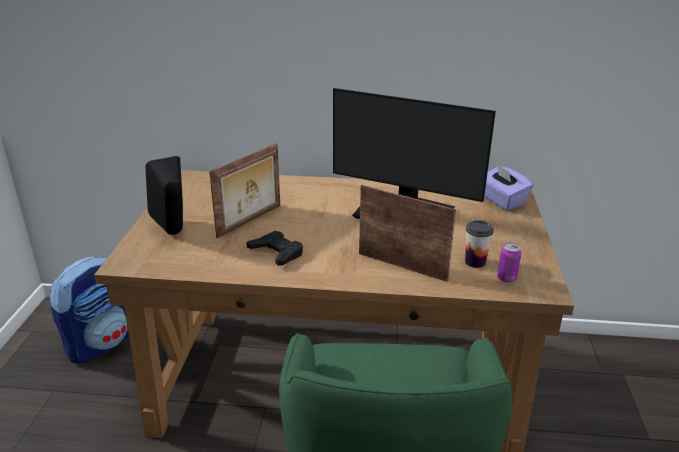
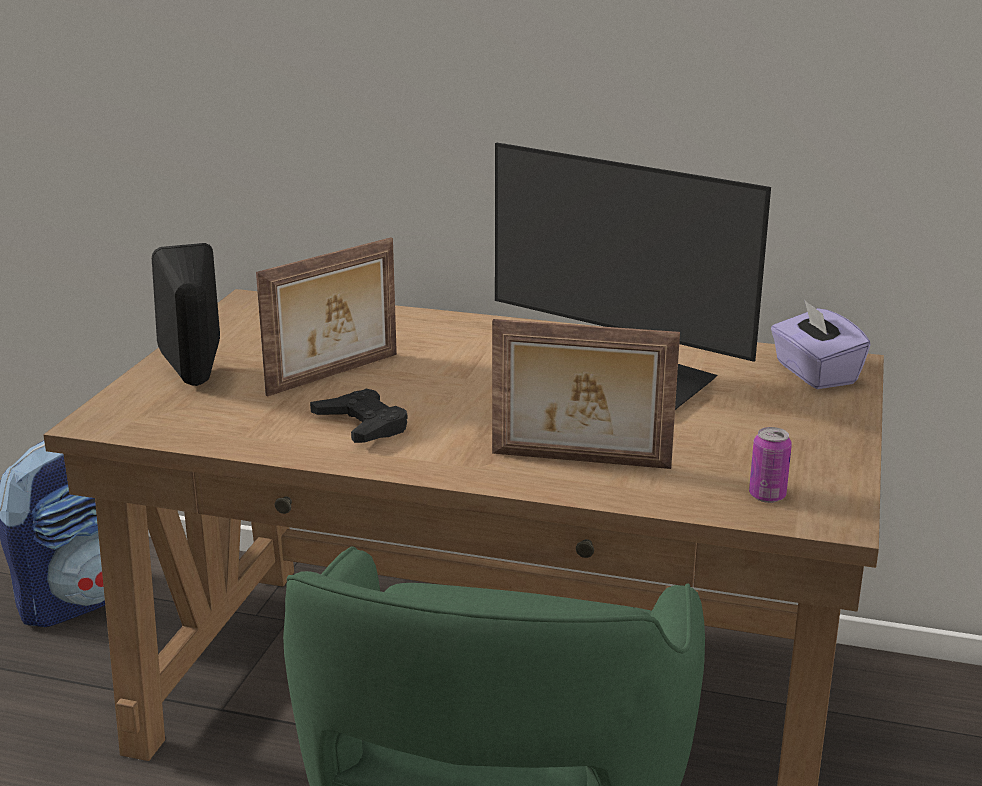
camera: 10 degrees right, 5 degrees down
picture frame [359,185,456,282] -> picture frame turned 150 degrees clockwise [492,319,680,469]
cup [465,220,494,268] -> none

